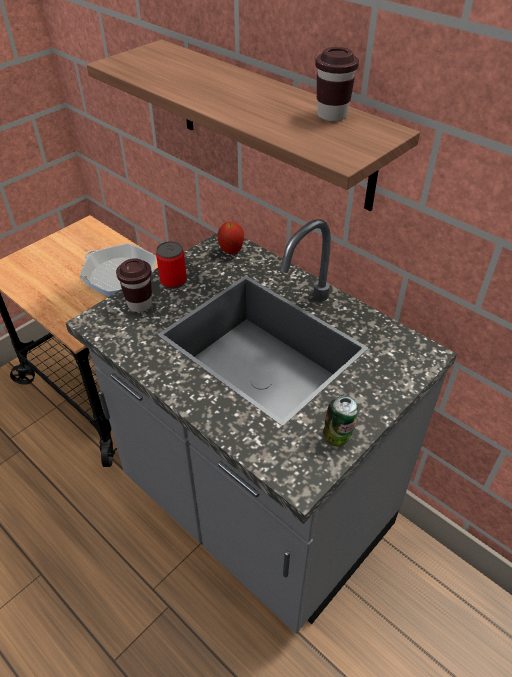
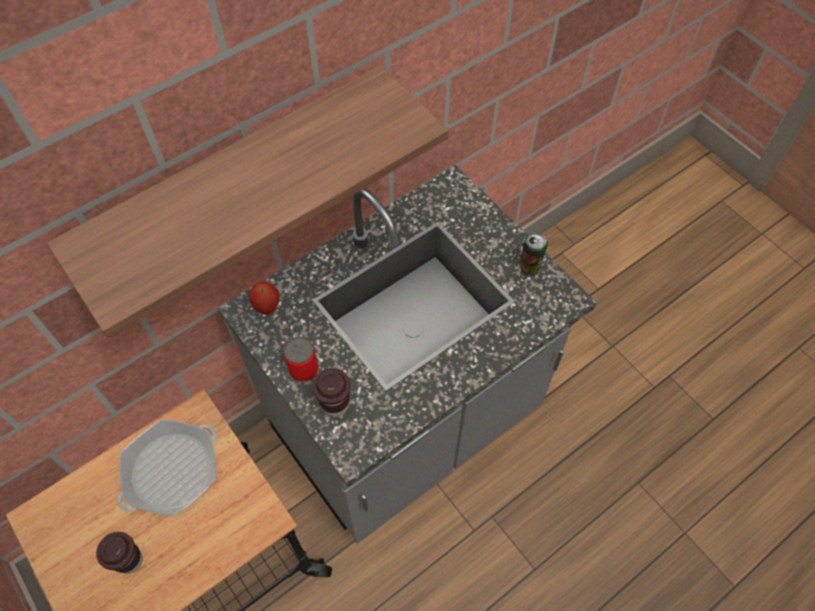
camera: 80 degrees left, 15 degrees up
brown cup [315,47,359,121] -> brown cup moved to [96,532,143,574]

